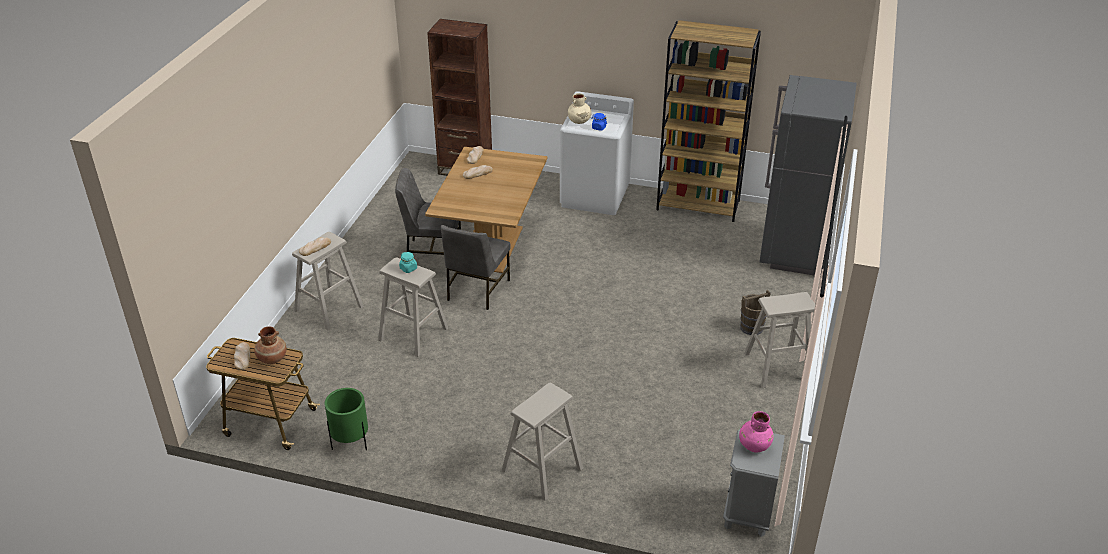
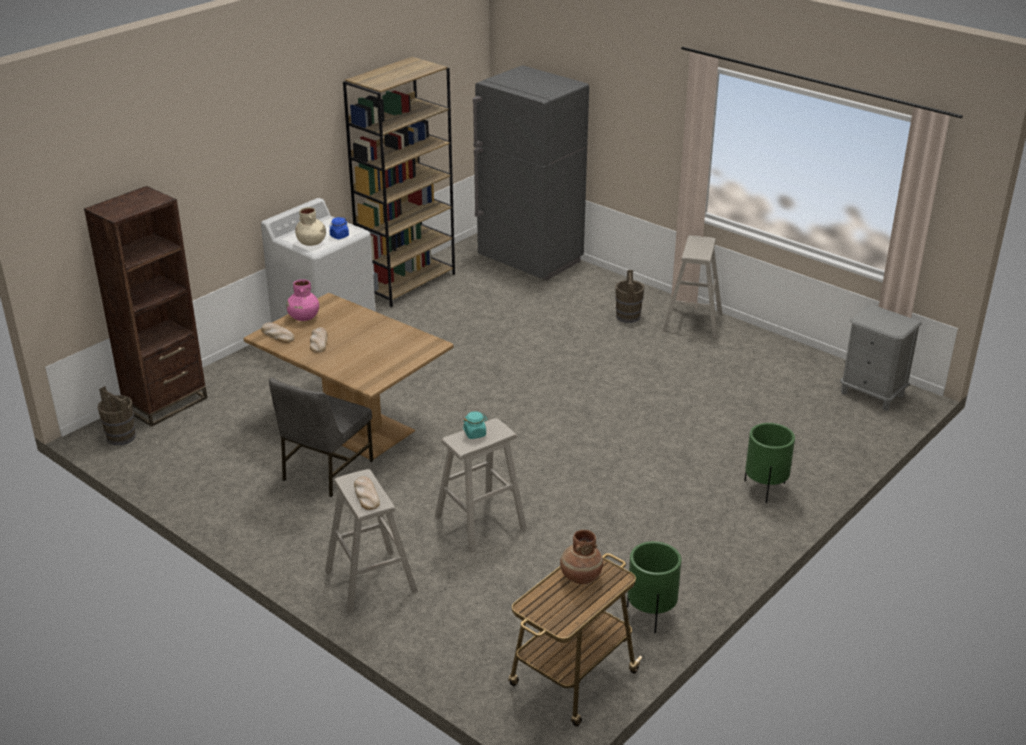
camera: 65 degrees left, 5 degrees down
bread [234,342,251,370] -> none
grey chair [441,225,510,310] -> none
beige stool [502,383,583,501] -> green planter [744,423,795,503]
pink vase [739,411,773,452] -> pink vase moved to [286,279,319,321]
none -> brown bucket [98,386,136,445]

